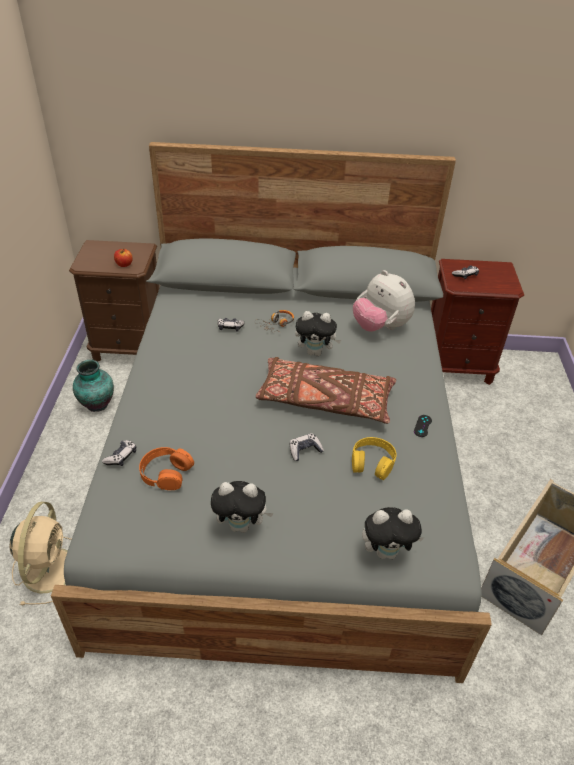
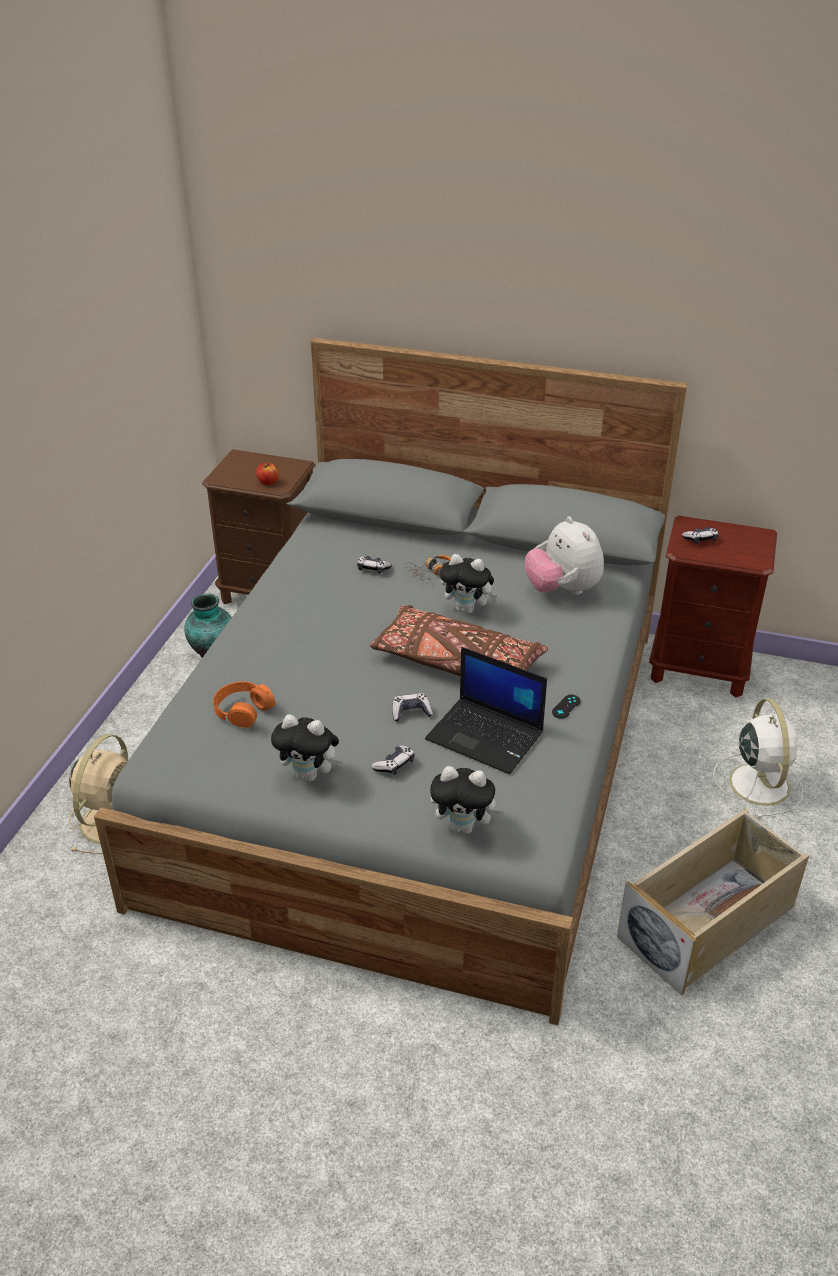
camera: 15 degrees right, 5 degrees down
game controller [102,440,136,466] -> game controller moved to [371,745,415,775]
yellow headphones [352,437,397,480] -> laptop [425,647,547,774]
none -> white fan [713,699,803,818]

